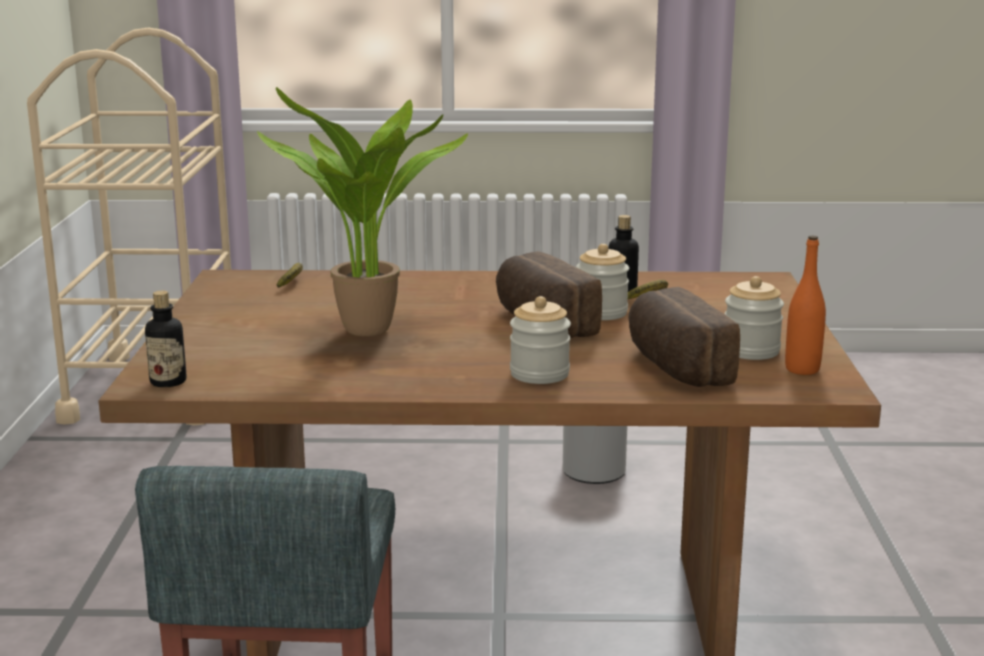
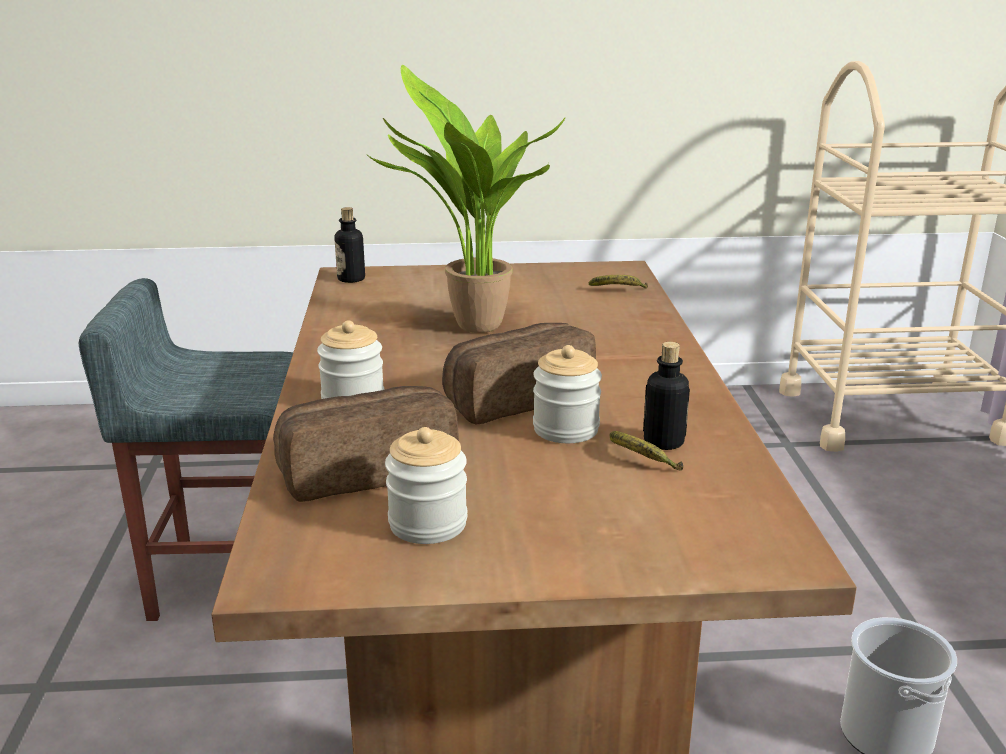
camera: 85 degrees right, 5 degrees up
orange bottle [785,235,826,375] -> none

